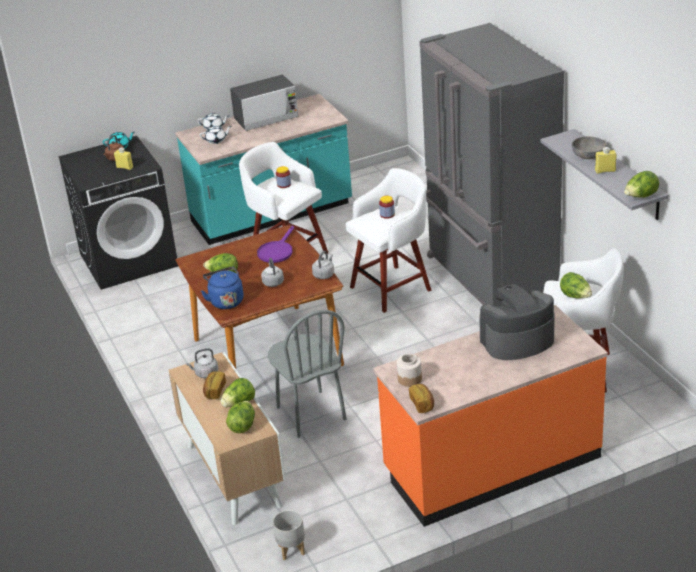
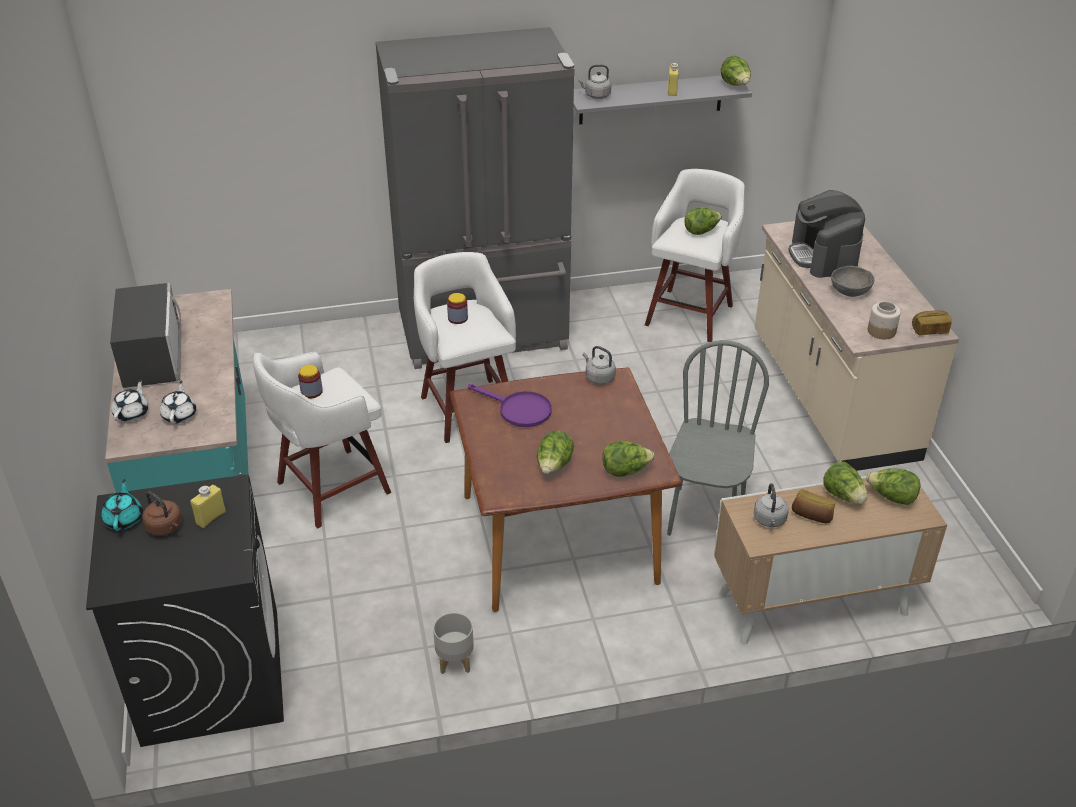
camera: 80 degrees left, 5 degrees up
blue kettle [201,267,244,309] -> lettuce [602,440,655,477]
grey kettle [261,258,284,287] -> grey kettle moved to [578,64,611,99]
grey chair [268,310,346,438] -> grey chair turned 60 degrees counterclockwise [667,340,769,536]
grey planter [273,510,305,560] -> grey planter moved to [433,612,474,674]
orange counter [373,305,608,527] -> beige counter [755,221,959,471]
grey bowl [572,136,606,159] -> grey bowl moved to [831,266,875,297]

